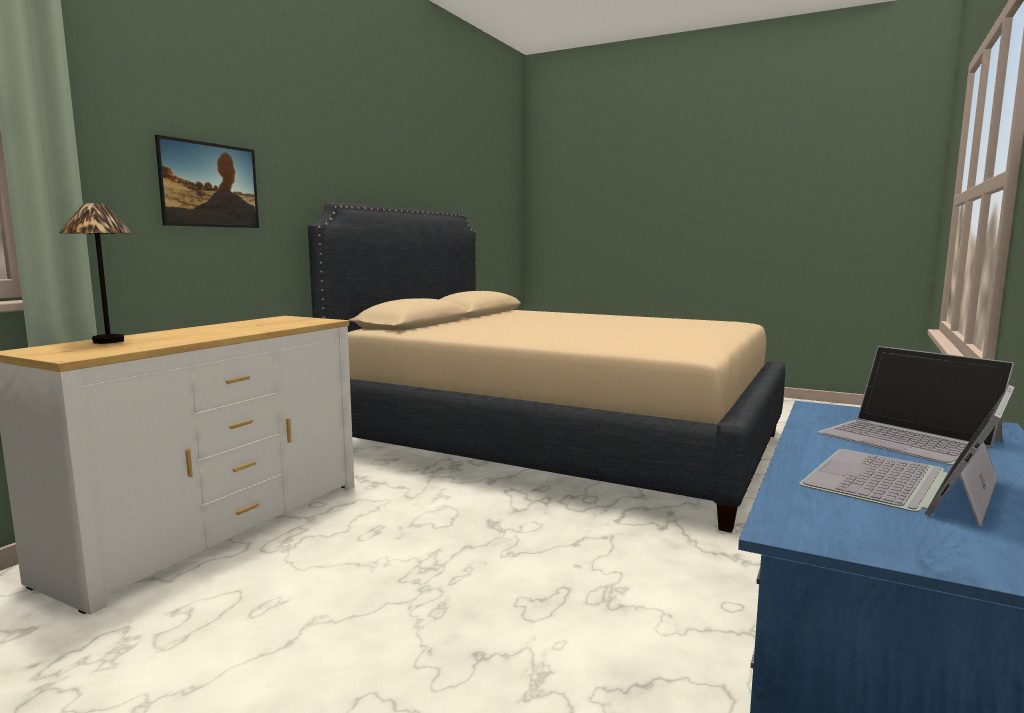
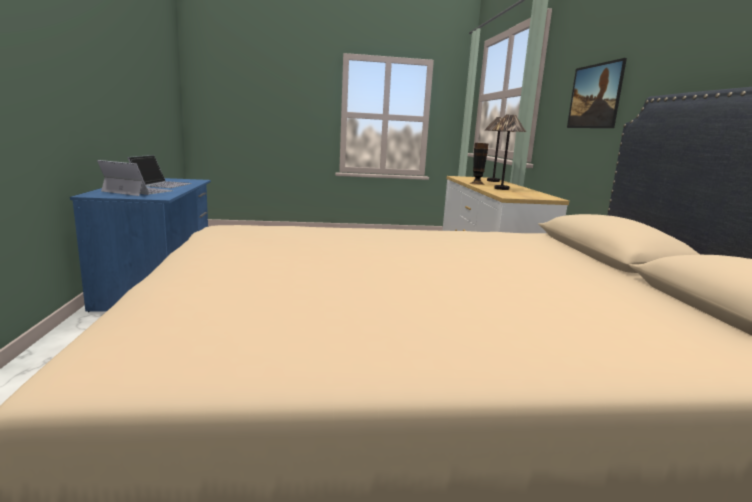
camera: 145 degrees right, 5 degrees up
none -> vase [470,143,488,185]
none -> table lamp [492,115,526,190]

